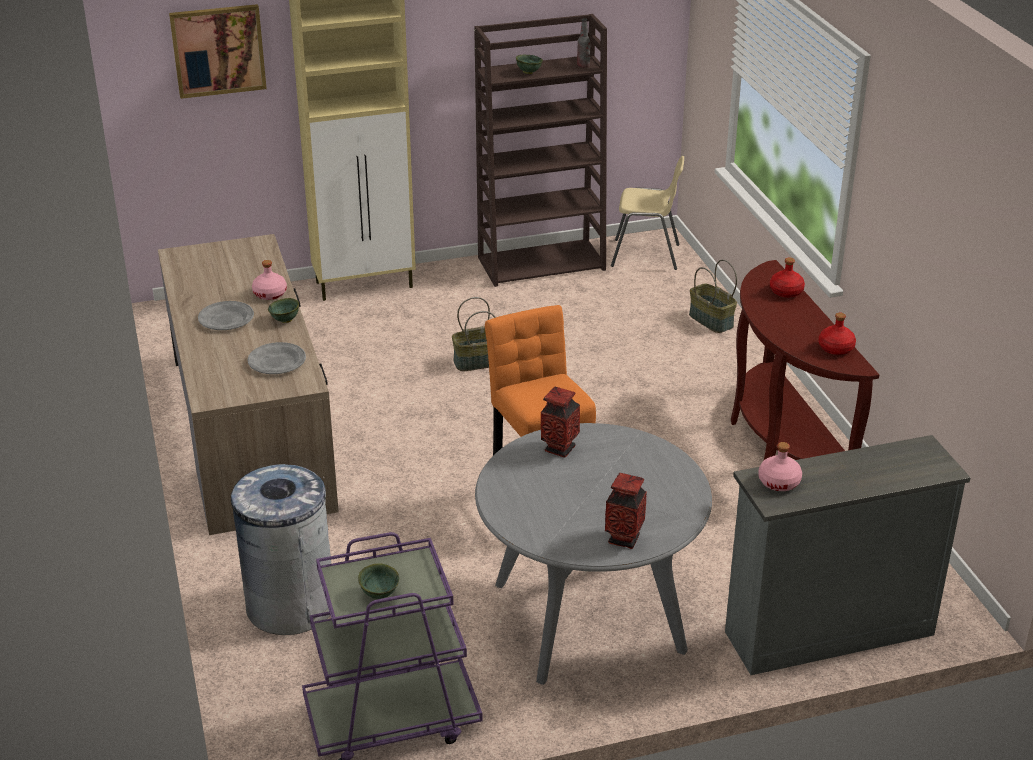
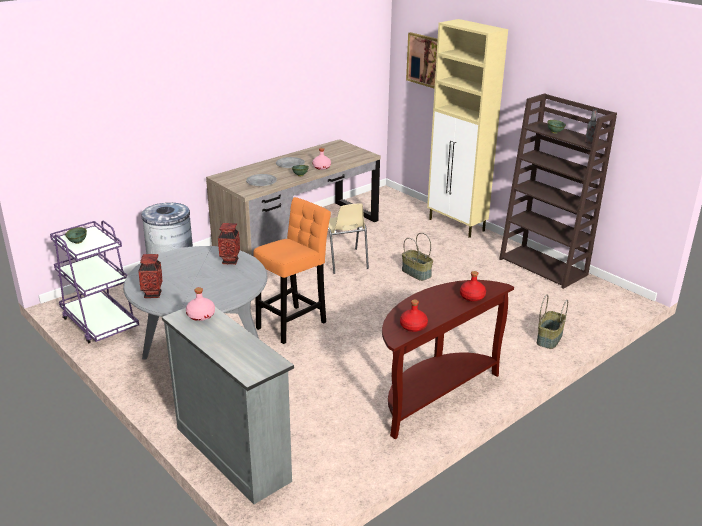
camera: 65 degrees right, 5 degrees down
beige chair [611,156,684,270] -> beige chair moved to [328,204,369,274]

